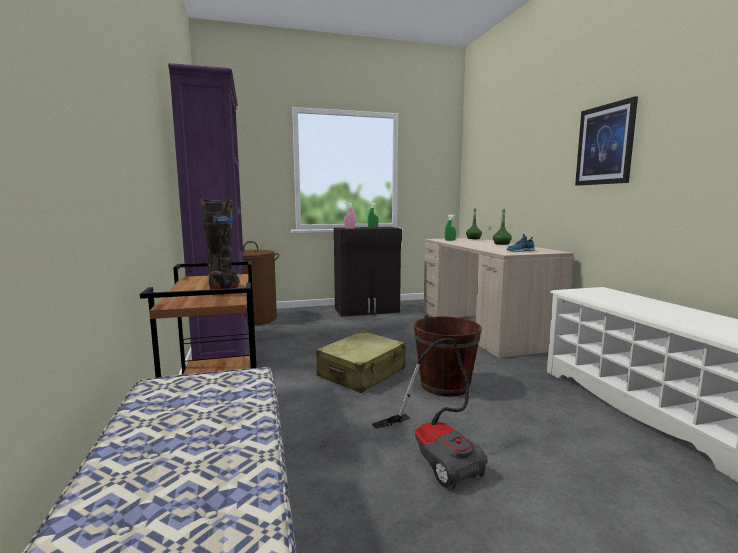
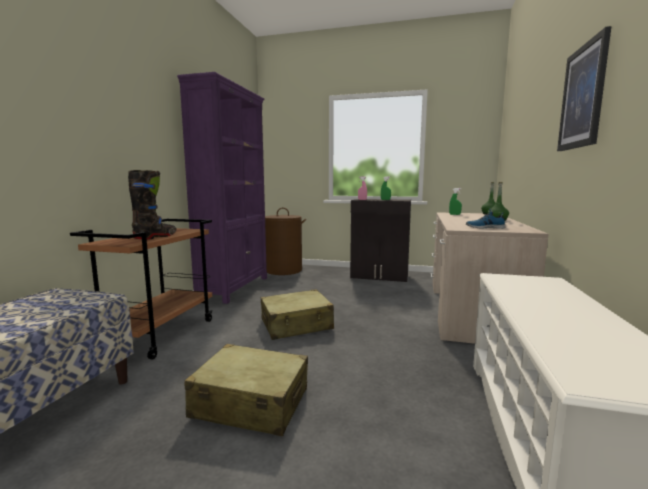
camera: 30 degrees right, 0 degrees up
vacuum cleaner [372,338,488,489] -> beige suitcase [185,344,308,436]
brown bucket [414,315,482,397] -> none

